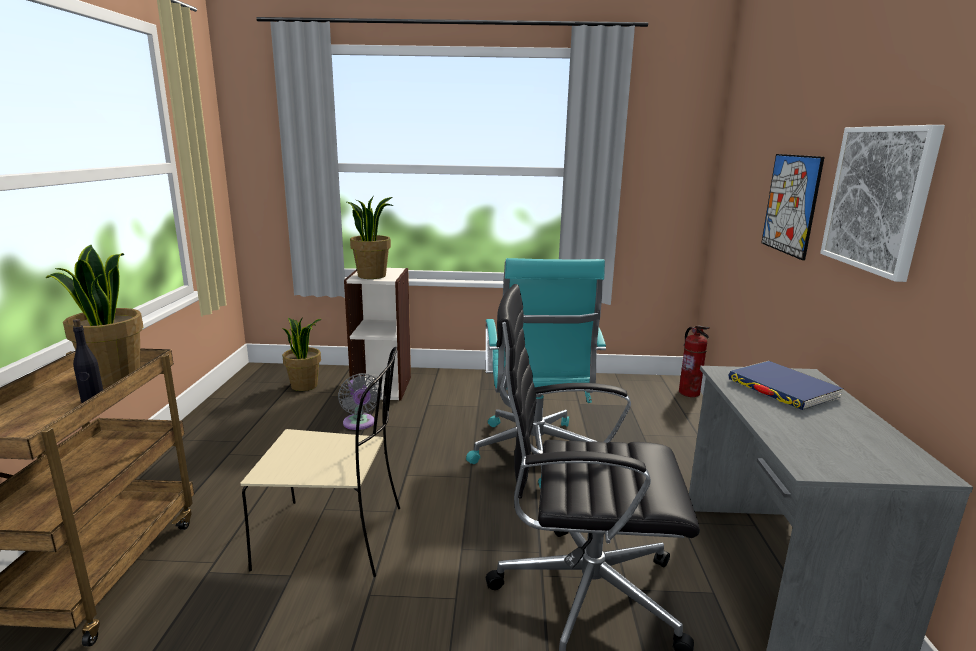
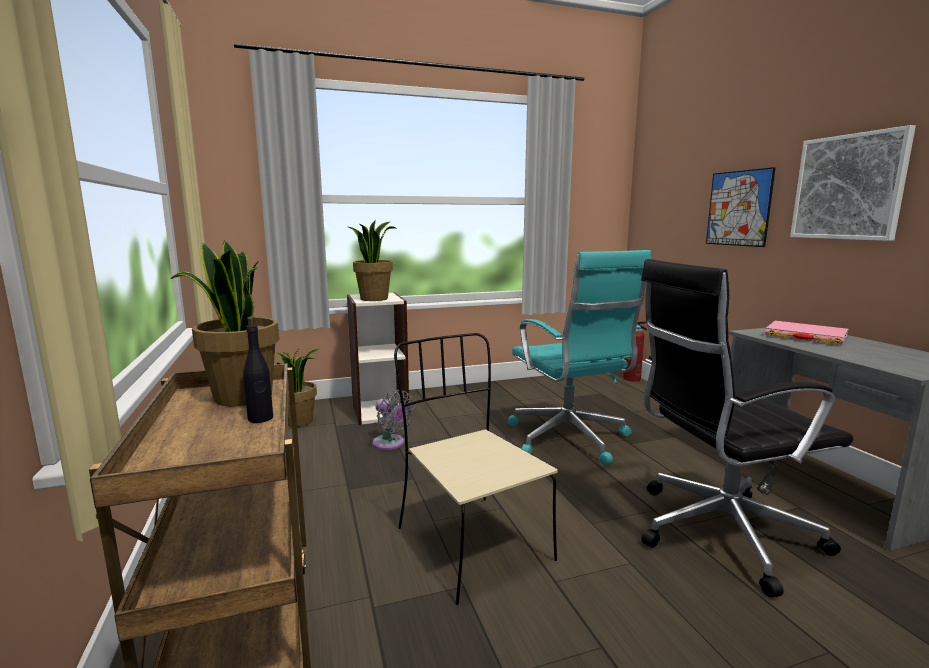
camera: 20 degrees left, 5 degrees down
beige chair [241,347,400,577] -> beige chair turned 105 degrees counterclockwise [394,333,558,605]
blue book [728,361,844,410] -> pink book [765,321,848,345]

